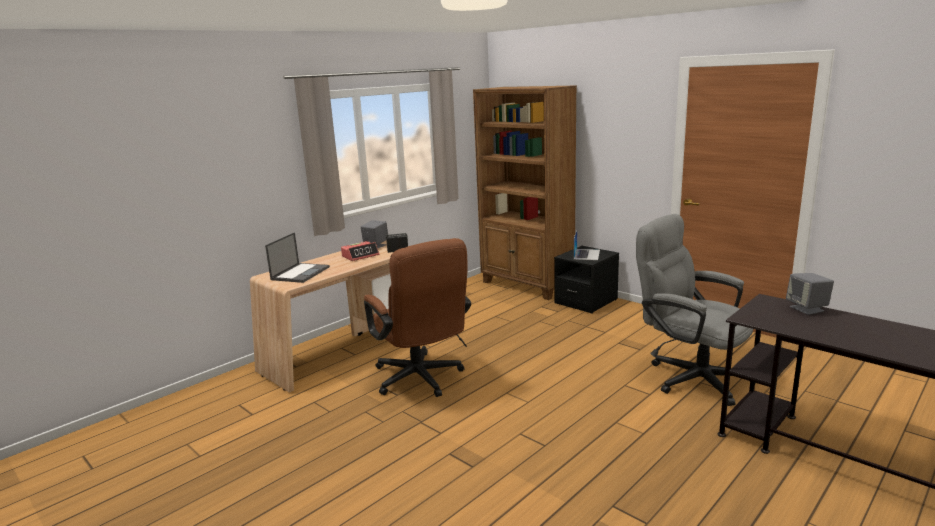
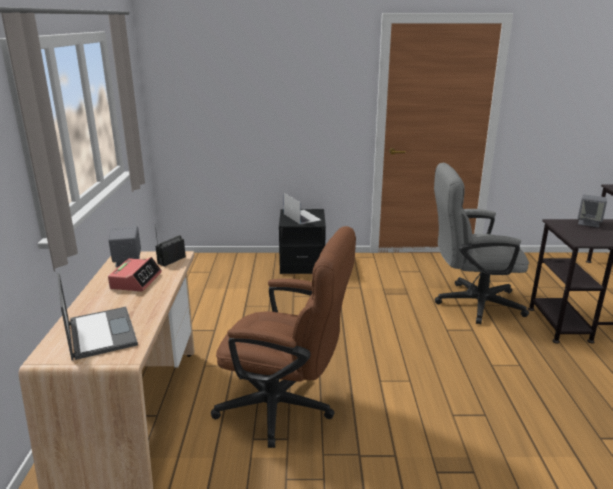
camera: 45 degrees left, 5 degrees up
brown bookcase [473,86,577,300] -> none

